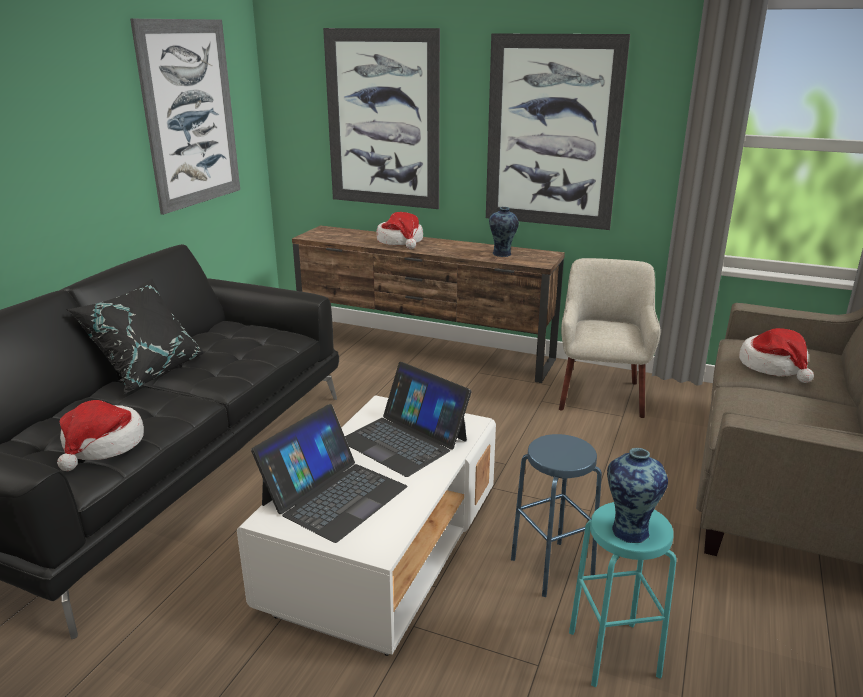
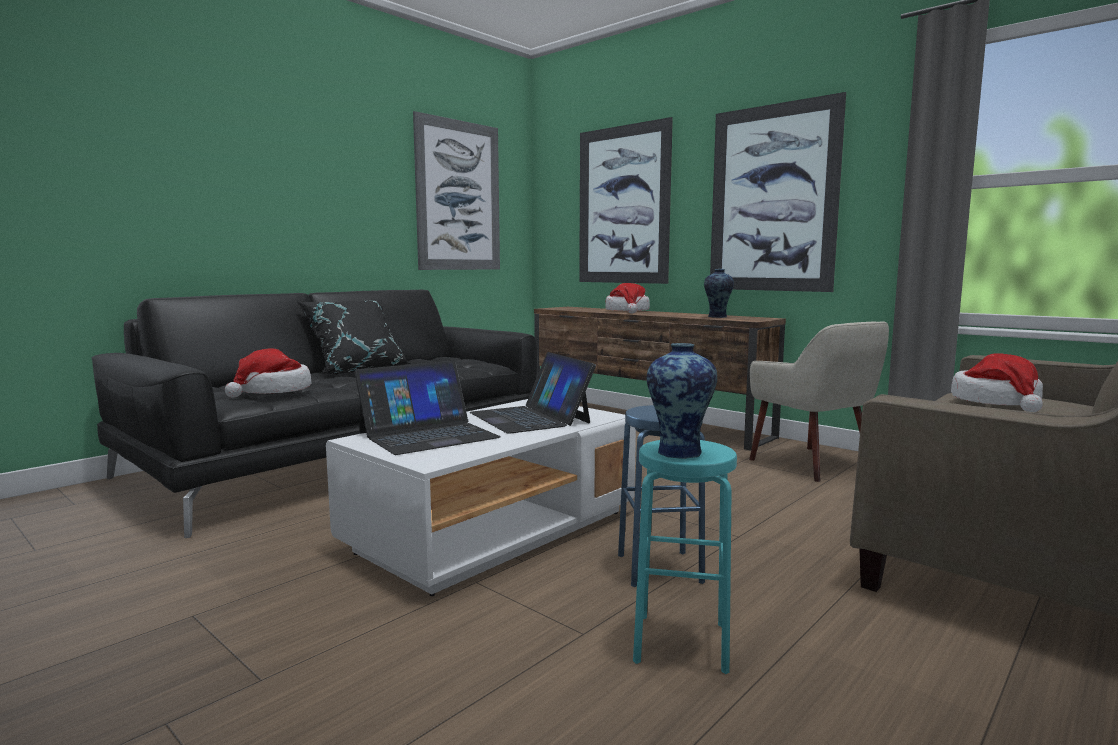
camera: 20 degrees right, 15 degrees down
beige armchair [559,258,661,418] -> beige armchair turned 120 degrees clockwise [749,321,889,482]

